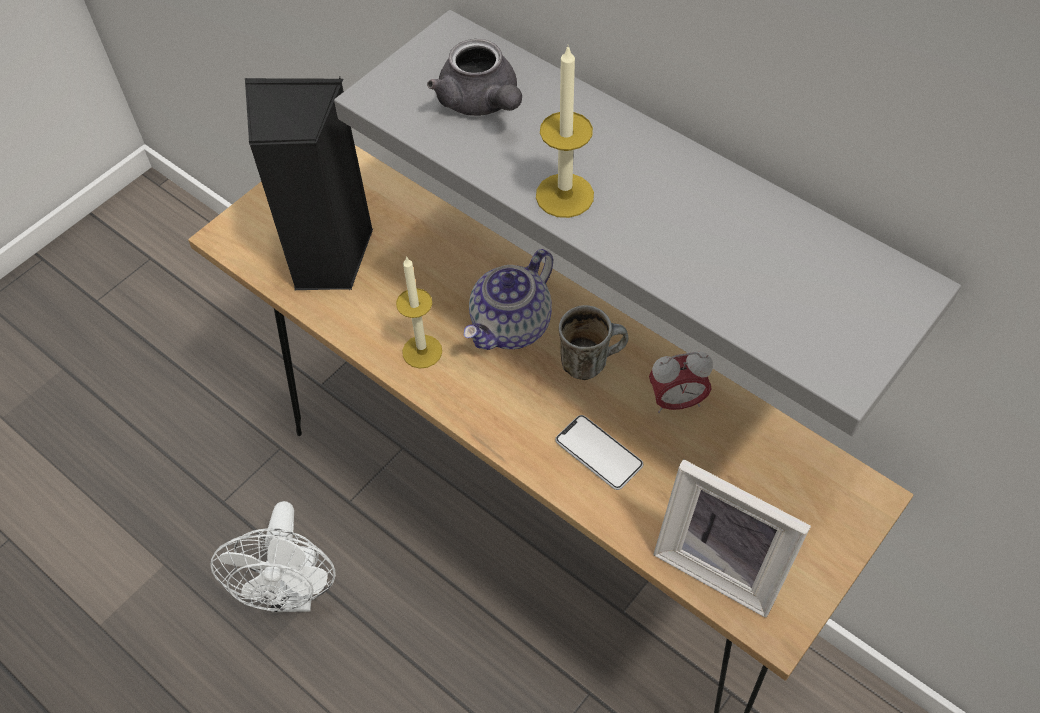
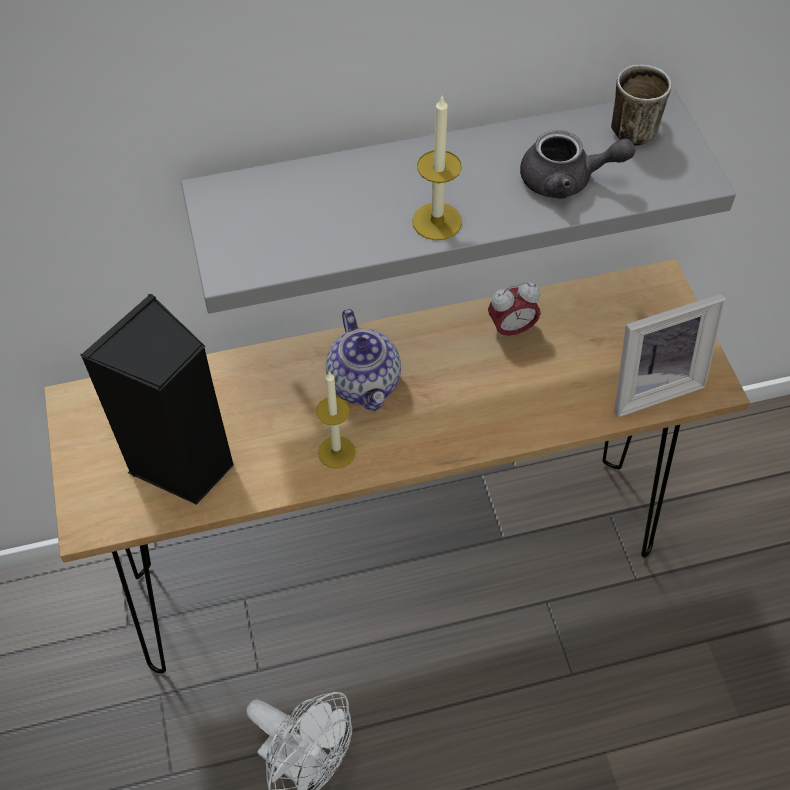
camera: 55 degrees left, 0 degrees up
grey teapot [427,39,522,116] -> grey teapot moved to [520,130,635,199]
phone [555,415,643,490] -> none
mug [559,305,628,380] -> mug moved to [611,64,672,146]
alarm clock [649,352,713,413] -> alarm clock turned 45 degrees clockwise [488,282,541,340]

